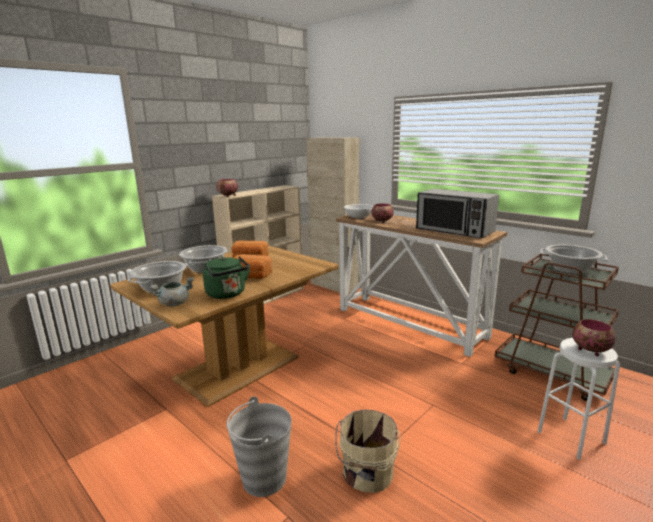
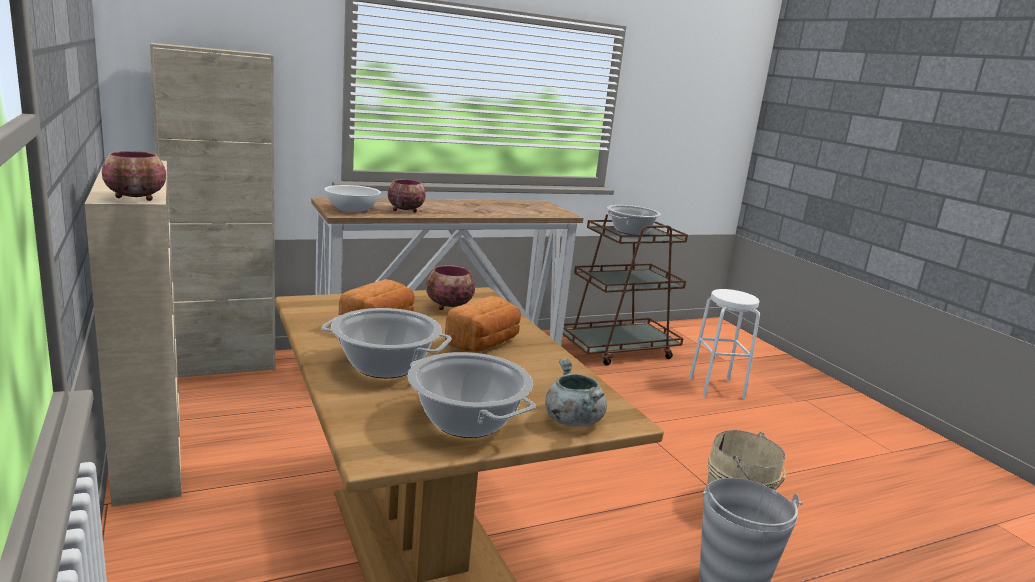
camera: 70 degrees left, 0 degrees up
green kettle [203,256,250,299] -> none
microwave [416,189,499,238] -> none
bowl [572,319,616,356] -> bowl moved to [426,265,475,310]

